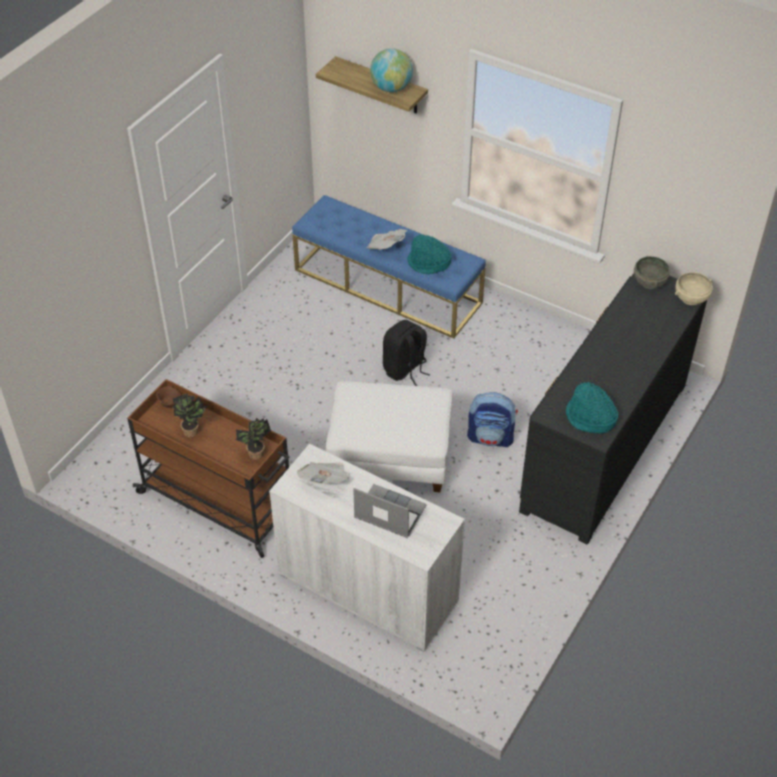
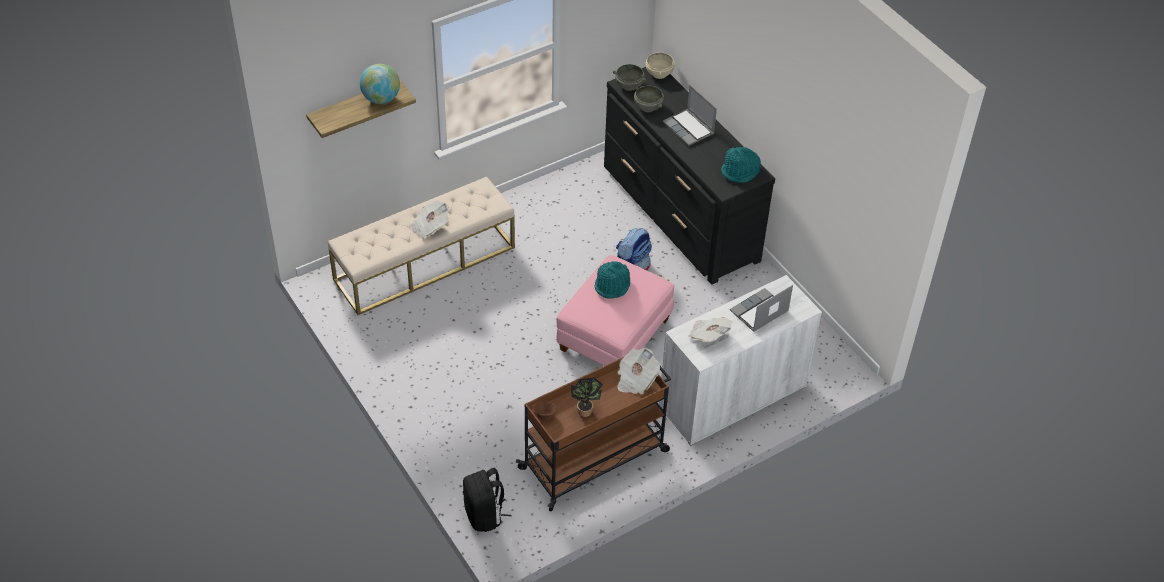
camera: 65 degrees left, 0 degrees up
potted plant [235,418,271,460] -> newspaper [617,348,660,395]
blue bench [292,195,486,339] -> beige bench [328,177,515,315]
white ottoman [326,381,453,492] -> pink ottoman [557,255,674,366]
black backpack [383,320,430,386] -> black backpack moved to [463,468,512,532]
turquoise hat [407,234,452,274] -> turquoise hat moved to [595,261,630,299]
none -> grey bowl [634,85,664,112]
none -> laptop [663,85,717,146]

